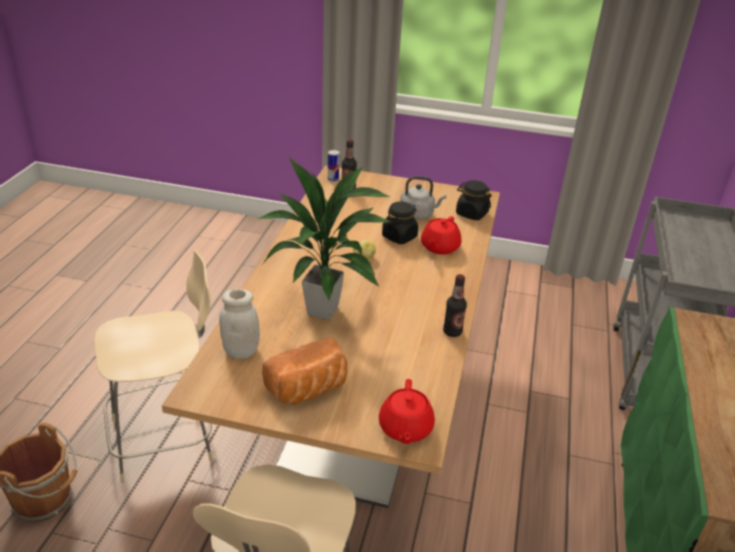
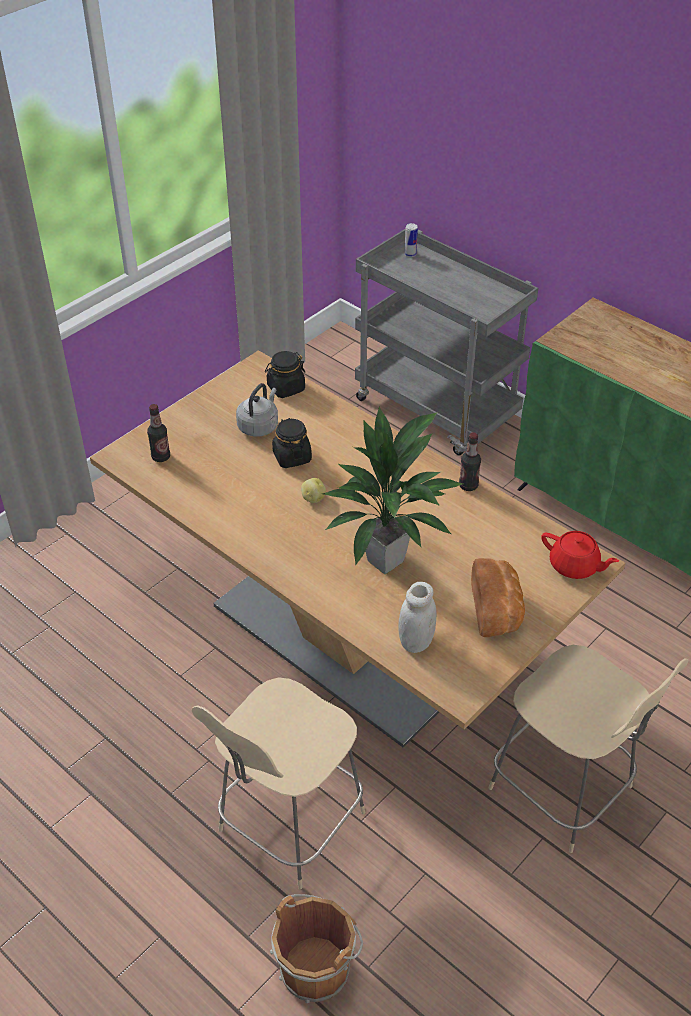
camera: 60 degrees left, 10 degrees up
beige chair [94,250,213,483] -> beige chair turned 150 degrees counterclockwise [192,677,365,889]
can [328,150,339,182] -> can moved to [404,223,418,257]
red teapot [421,216,462,255] -> none

